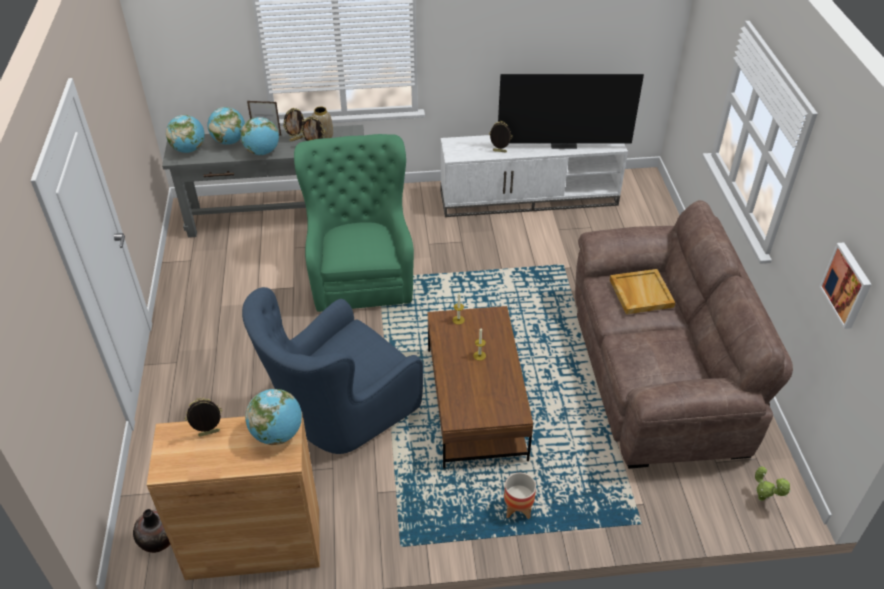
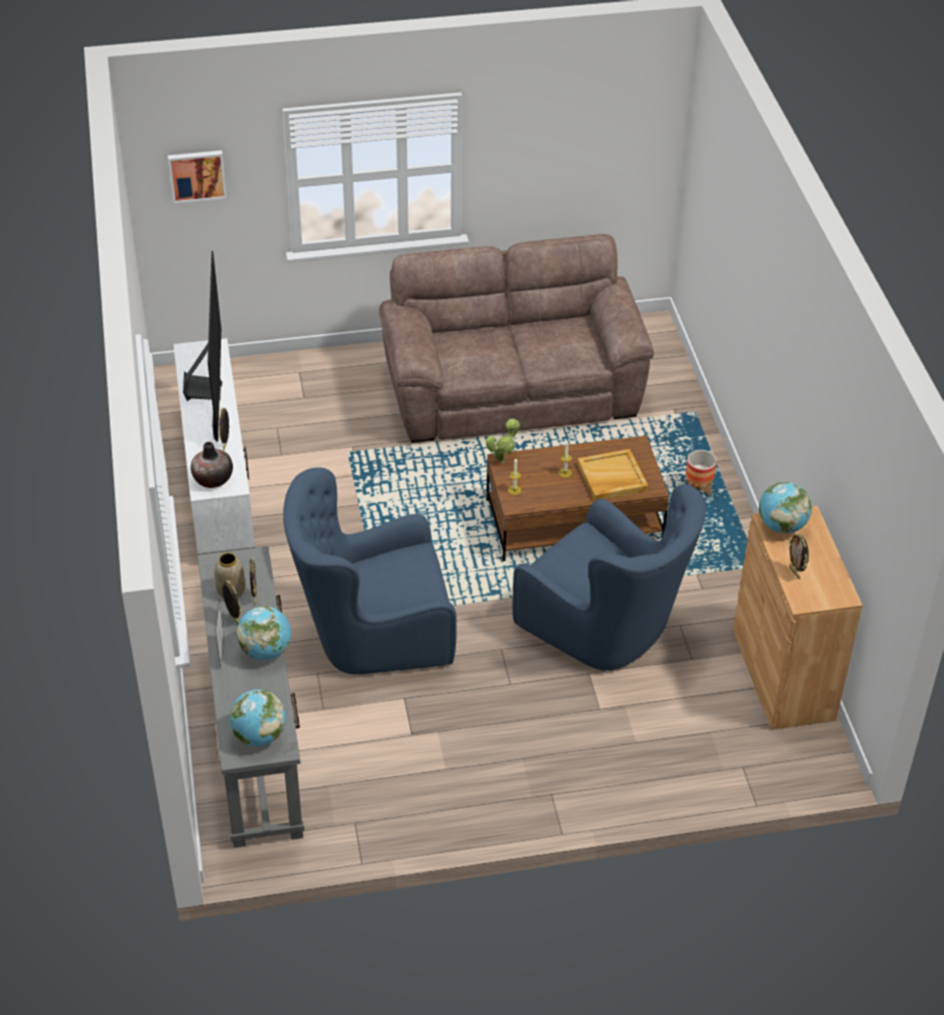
camera: 95 degrees left, 0 degrees up
vase [133,509,170,553] -> vase moved to [191,442,233,488]
globe [208,107,245,145] -> none
green armchair [294,134,414,312] -> blue armchair [283,467,457,674]
beige tray [610,269,675,314] -> beige tray moved to [577,449,648,501]
potted plant [755,466,791,501] -> potted plant moved to [486,419,520,463]
picture [819,243,872,329] -> picture moved to [168,150,227,204]

